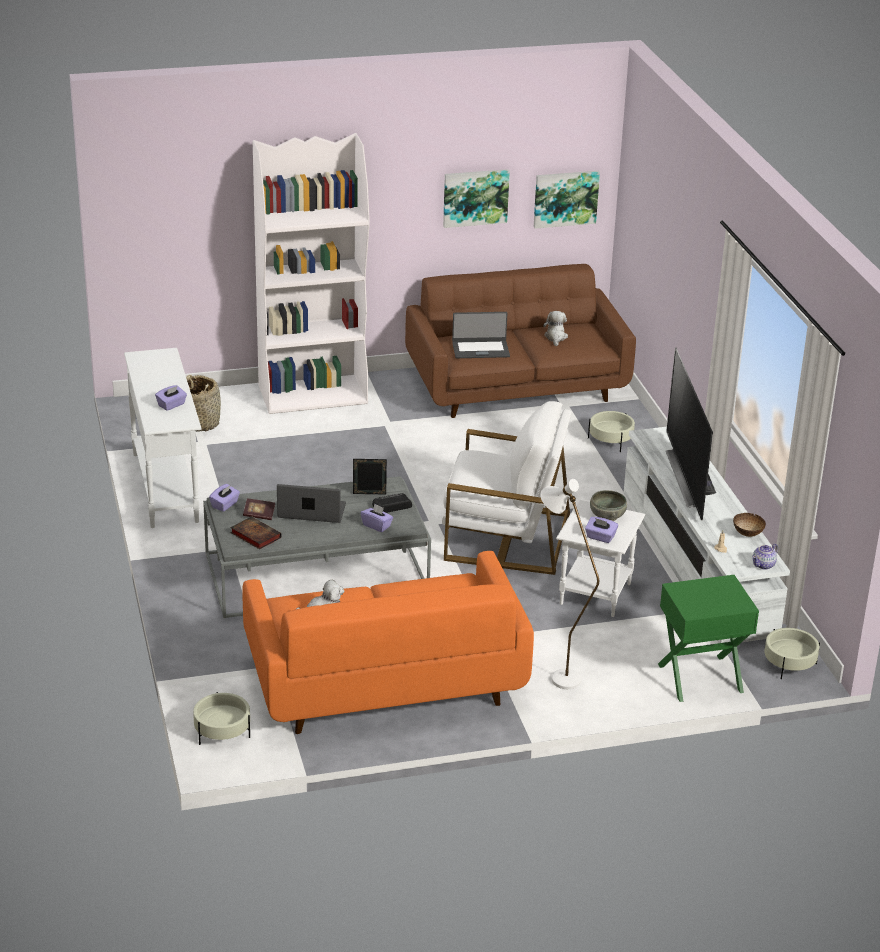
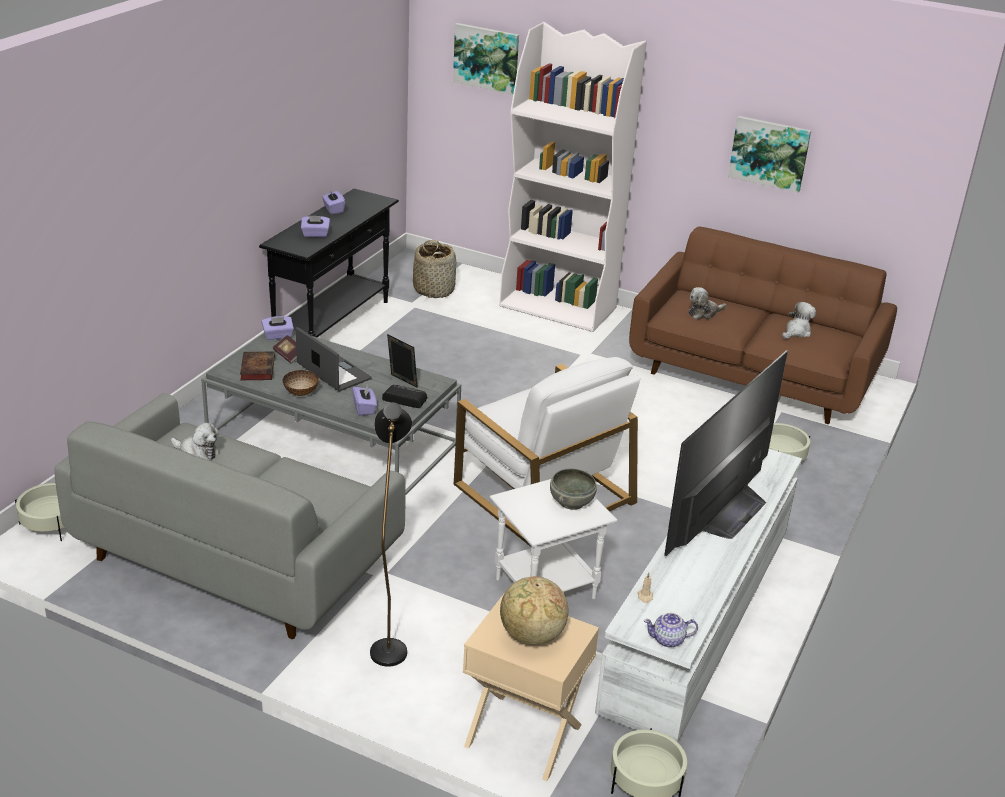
camera: 40 degrees right, 0 degrees up
white console table [124,348,202,528] -> black console table [259,189,399,337]
orange sofa [242,551,534,734] -> grey sofa [54,393,406,639]
laptop [452,312,510,358] -> plush toy [688,287,726,319]
picture [534,171,600,229] -> picture moved to [453,23,519,95]
white floor lamp [540,479,599,689] -> black floor lamp [370,402,412,667]
purple tissue box [585,517,618,543] -> purple tissue box moved to [322,191,345,214]
green nightstand [658,575,759,702] -> beige nightstand [463,593,599,781]
bowl [733,513,766,537] -> bowl moved to [283,370,319,396]
none -> globe [500,576,568,645]

